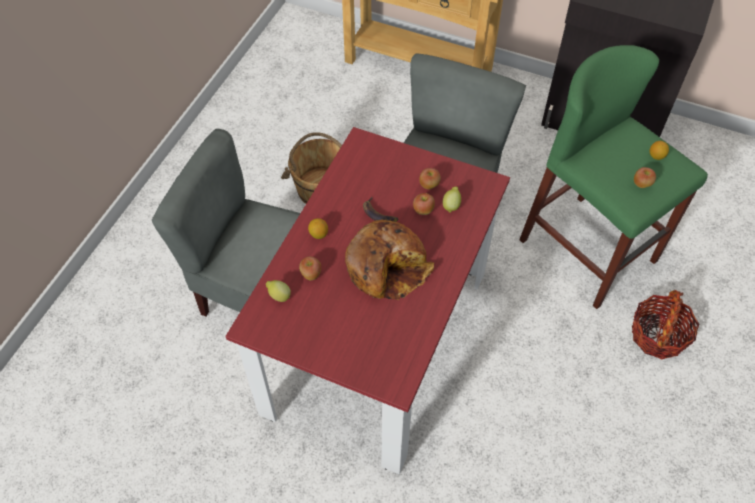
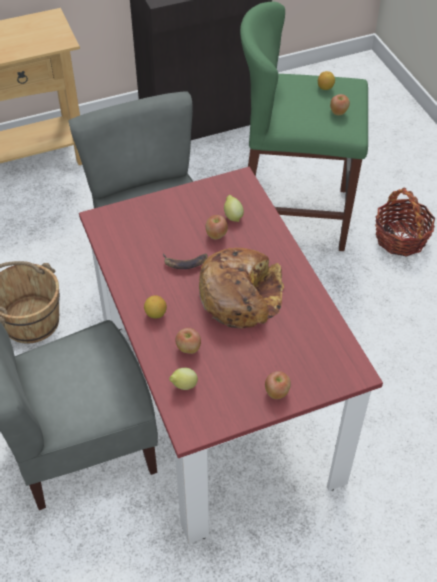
camera: 45 degrees left, 5 degrees down
apple [419,168,441,189] -> apple moved to [265,371,291,399]

